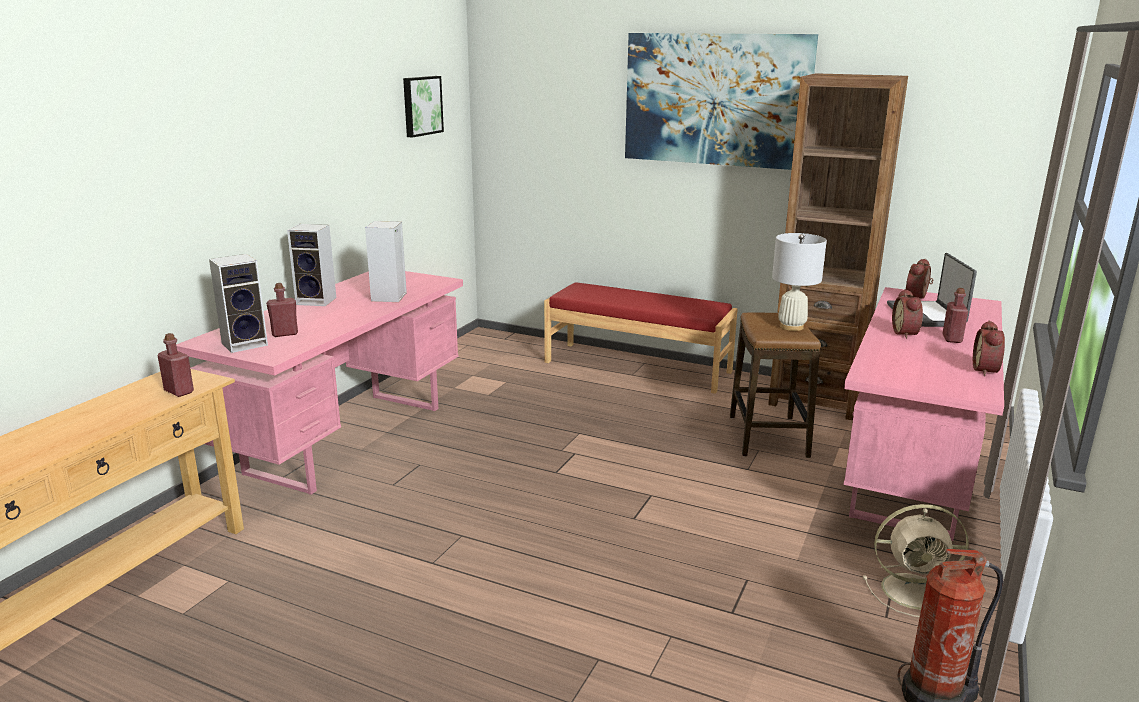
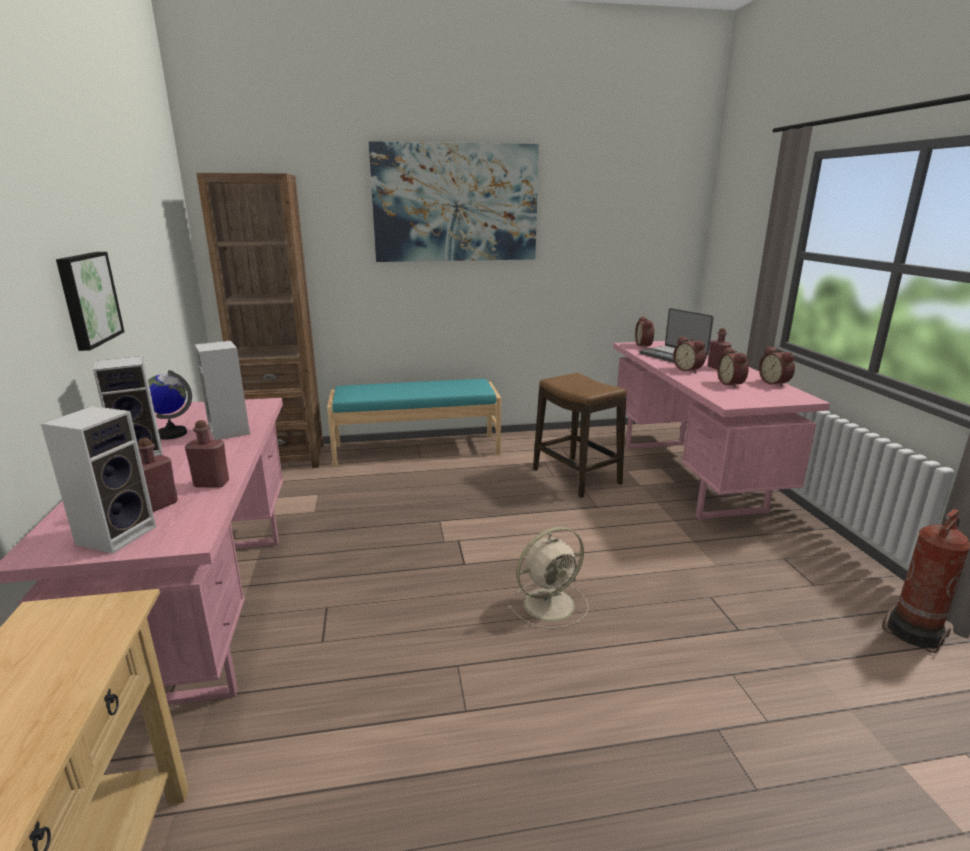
camera: 35 degrees left, 0 degrees up
red bottle [157,333,194,397] -> red bottle moved to [185,420,229,488]
picture [403,76,444,138] -> picture moved to [56,252,125,351]
red bench [544,282,738,394] -> turquoise bench [327,379,501,467]
brown bookcase [768,73,908,420] -> brown bookcase moved to [196,173,324,468]
white table lamp [772,233,827,331] -> none
beige fan [863,504,969,617] -> beige fan moved to [508,527,589,629]
none -> globe [148,370,192,440]
none -> alarm clock [717,347,749,388]

